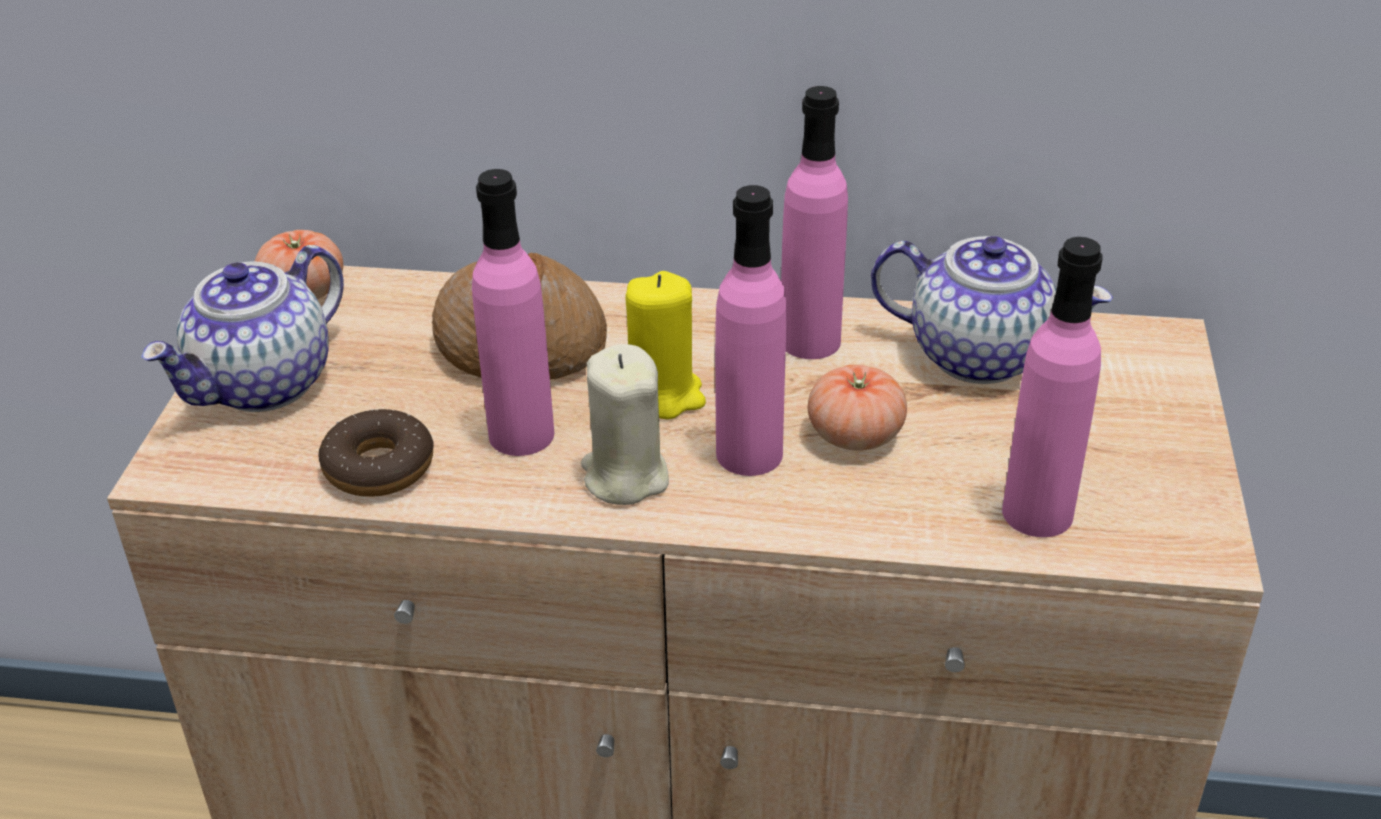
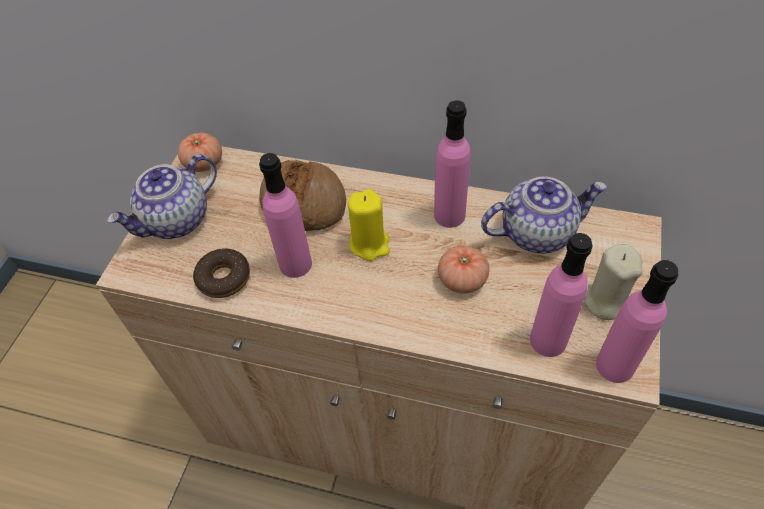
camera: 10 degrees right, 15 degrees up
beige candle [581,344,669,505] -> beige candle moved to [584,244,643,320]
pink bottle [715,185,786,476] -> pink bottle moved to [596,260,678,383]
teapot [871,236,1113,384] -> teapot turned 45 degrees counterclockwise [481,176,607,254]

